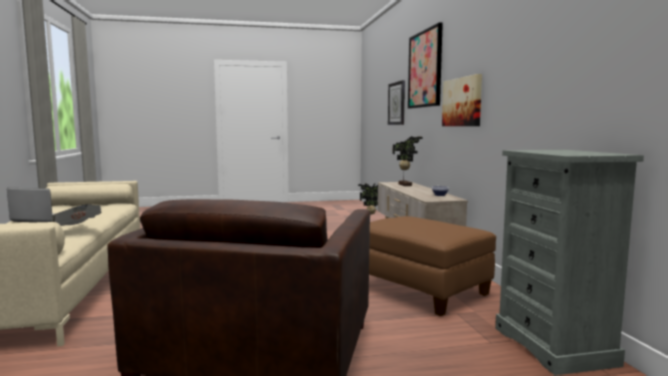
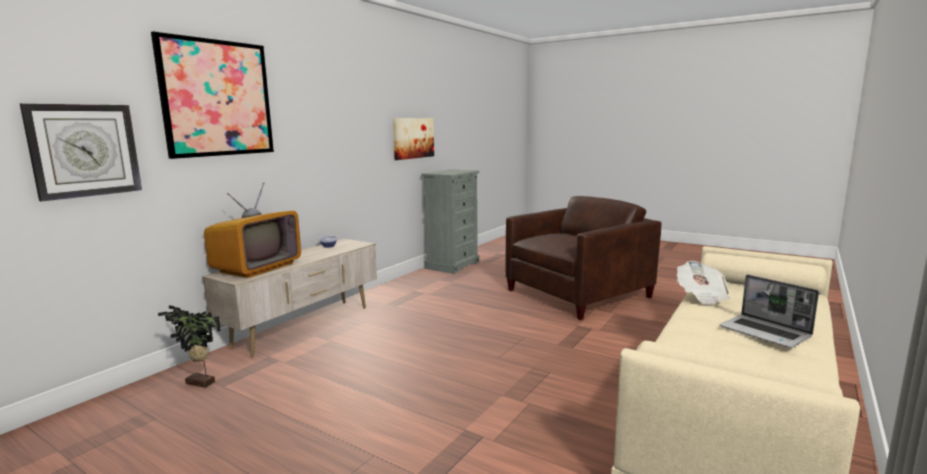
camera: 135 degrees left, 5 degrees up
brown ottoman [369,216,496,316] -> none
potted plant [393,136,422,186] -> television [204,182,301,278]
picture [442,74,482,126] -> picture moved to [393,118,434,160]

